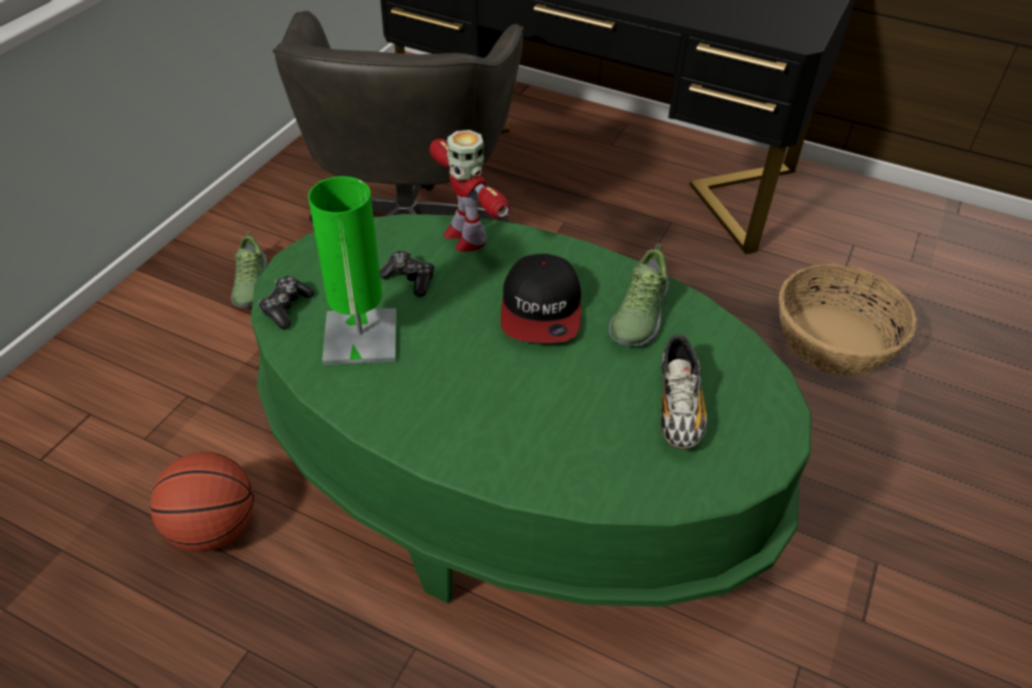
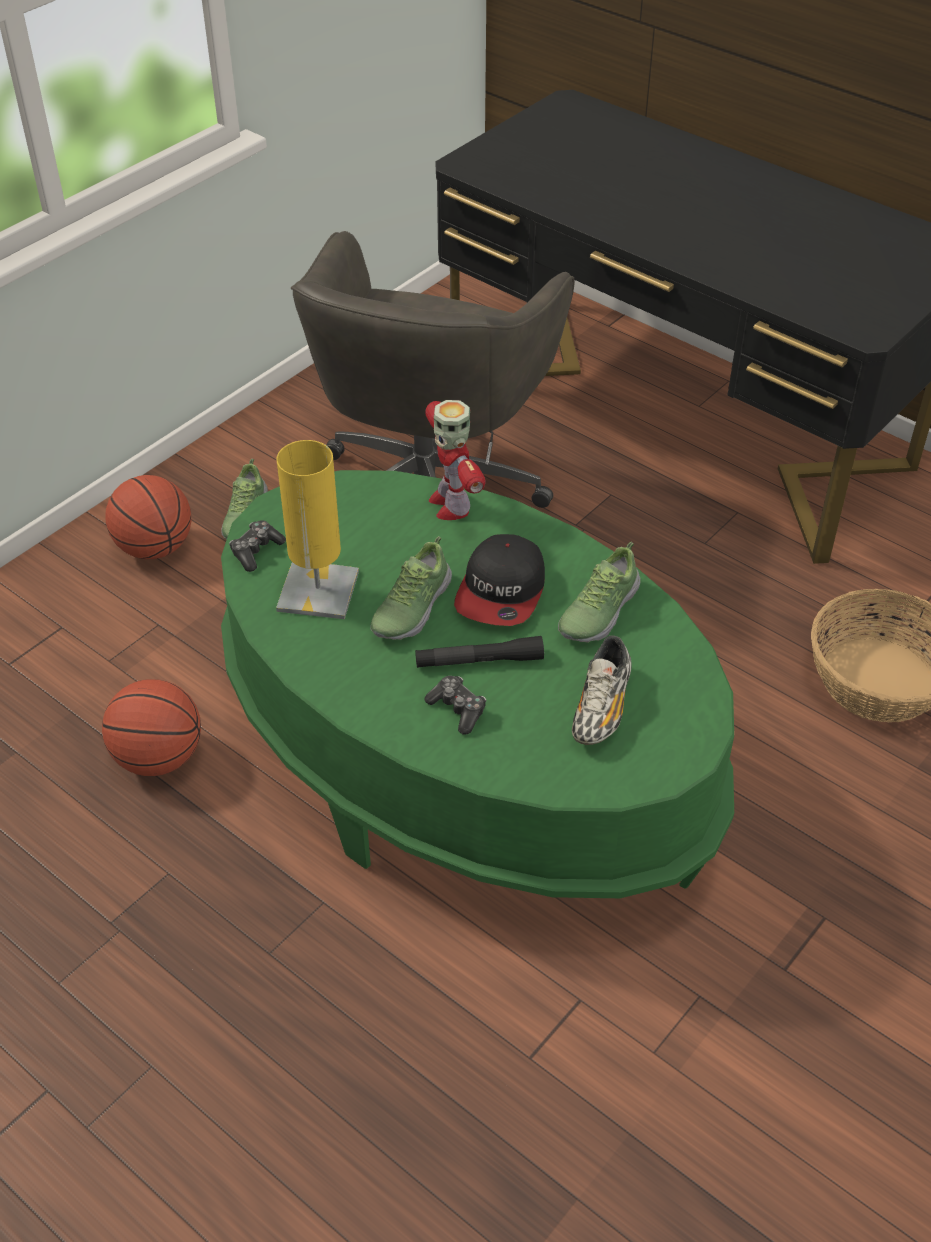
camera: 15 degrees right, 0 degrees up
green table lamp [308,176,396,365] -> yellow table lamp [276,440,359,619]
game controller [380,251,434,297] -> game controller moved to [424,676,486,735]
none -> basketball [105,475,191,559]
none -> shoe [370,536,452,640]
none -> black flashlight [415,636,544,668]

